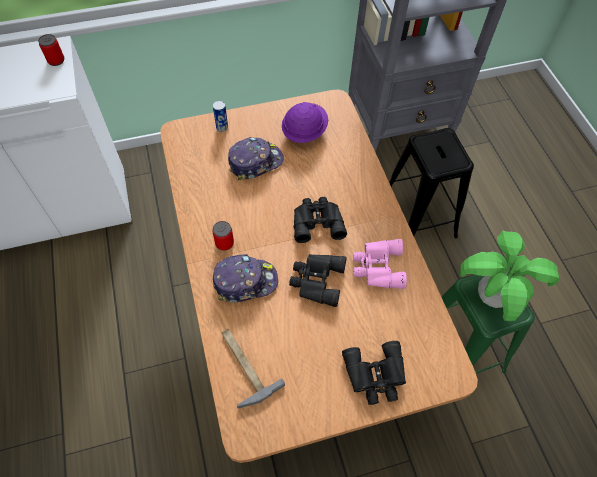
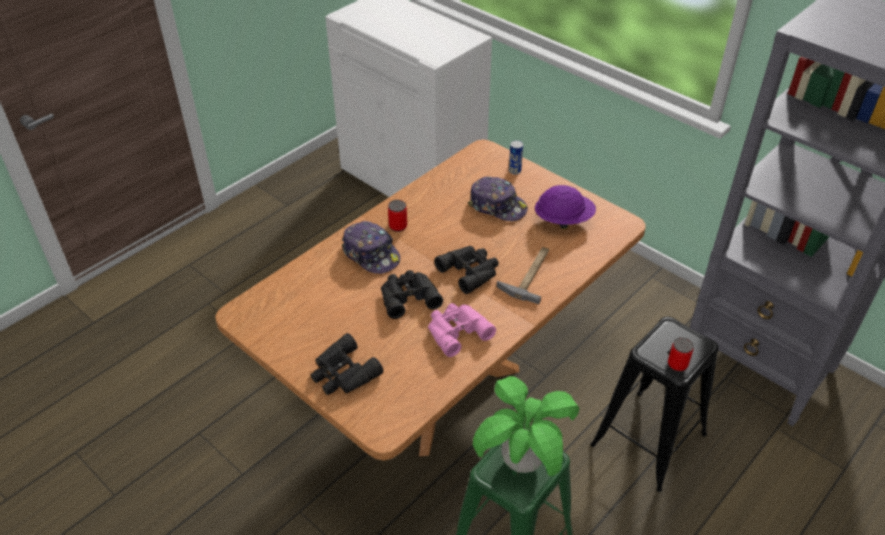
camera: 60 degrees right, 15 degrees down
can [38,34,64,66] -> can moved to [668,337,694,372]
hammer [222,329,285,409] -> hammer moved to [497,247,549,304]

